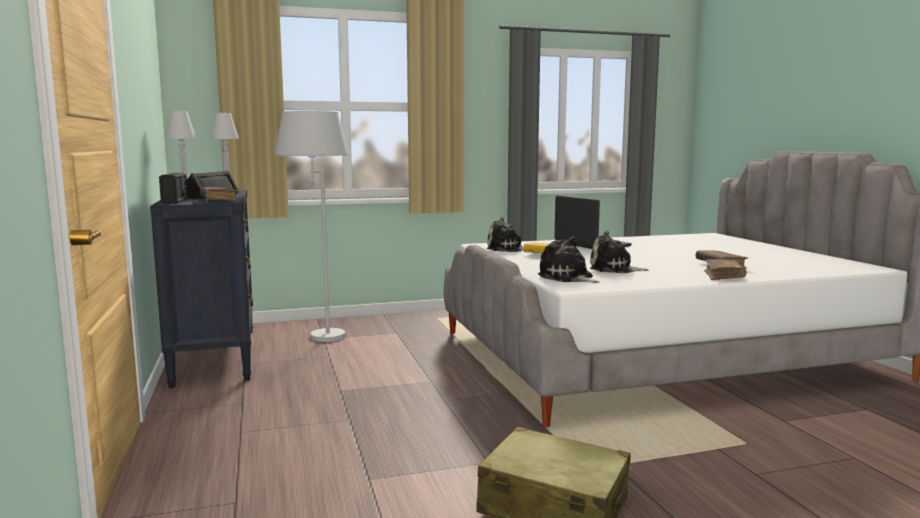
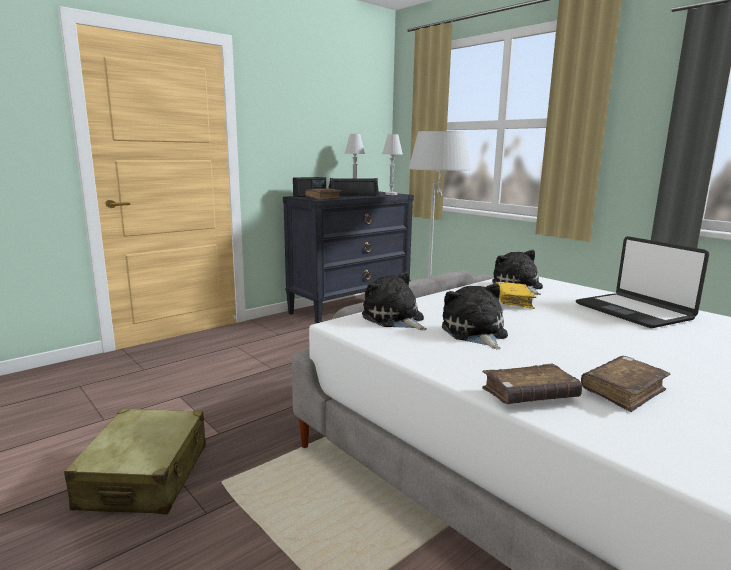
camera: 65 degrees right, 5 degrees up
plush toy [538,236,600,283] -> plush toy turned 60 degrees counterclockwise [362,271,427,330]
laptop [554,195,632,249] -> laptop turned 120 degrees clockwise [576,236,709,328]

